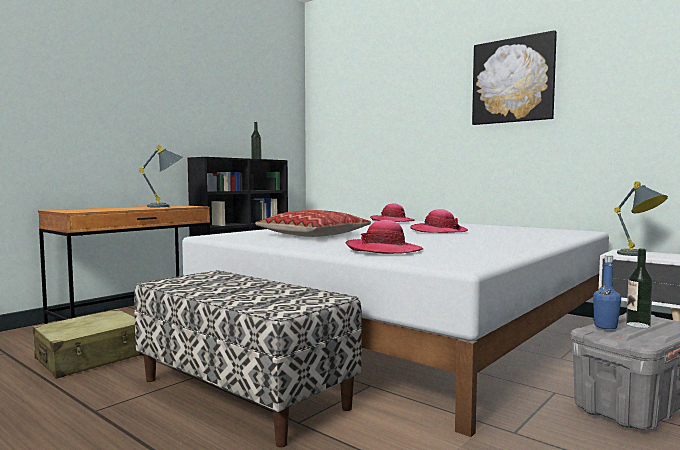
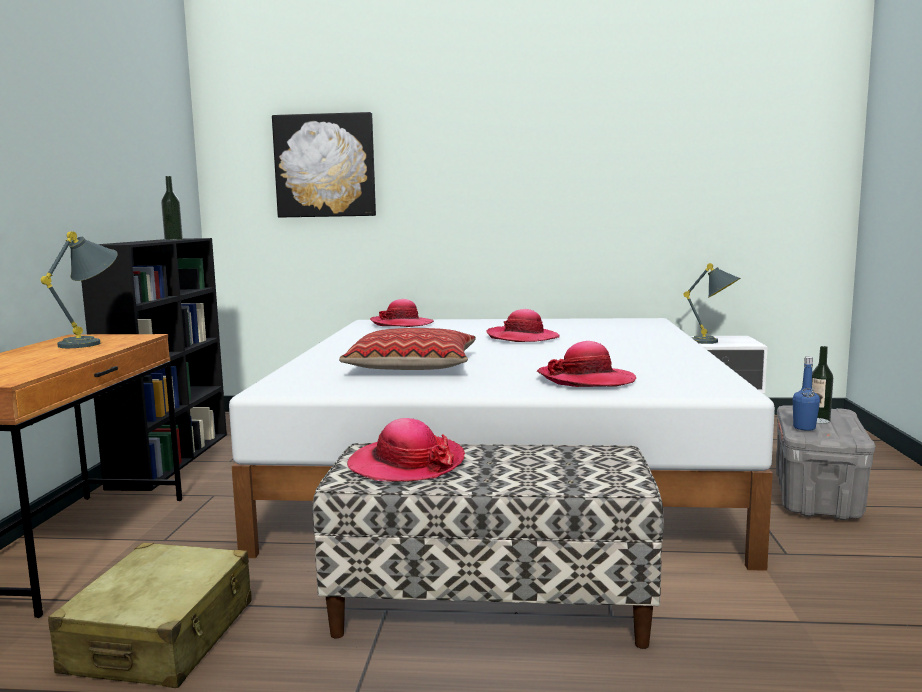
camera: 35 degrees left, 5 degrees up
picture [472,30,557,125] -> picture moved to [272,112,376,218]
none -> hat [347,418,465,482]

